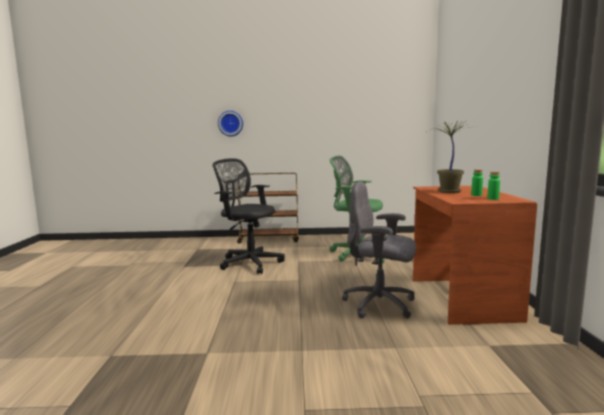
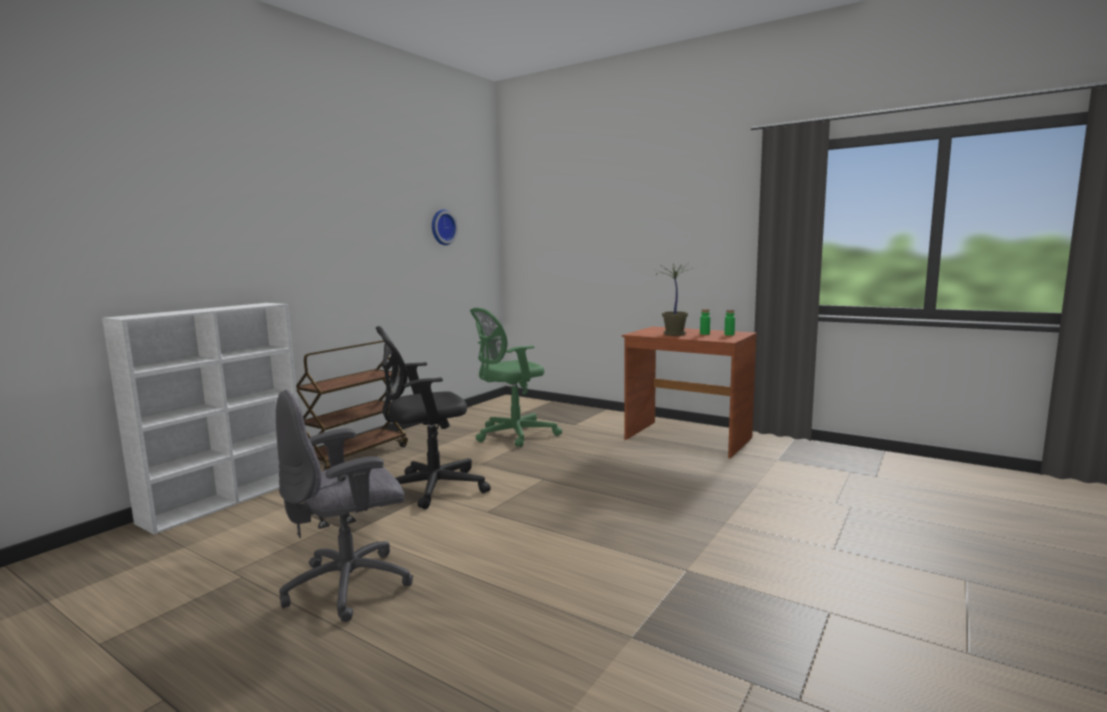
camera: 55 degrees left, 0 degrees up
wall clock [218,111,243,136] -> wall clock moved to [432,209,458,245]
grey office chair [342,181,416,318] -> grey office chair moved to [276,389,413,622]
none -> white bookcase [102,303,298,535]

